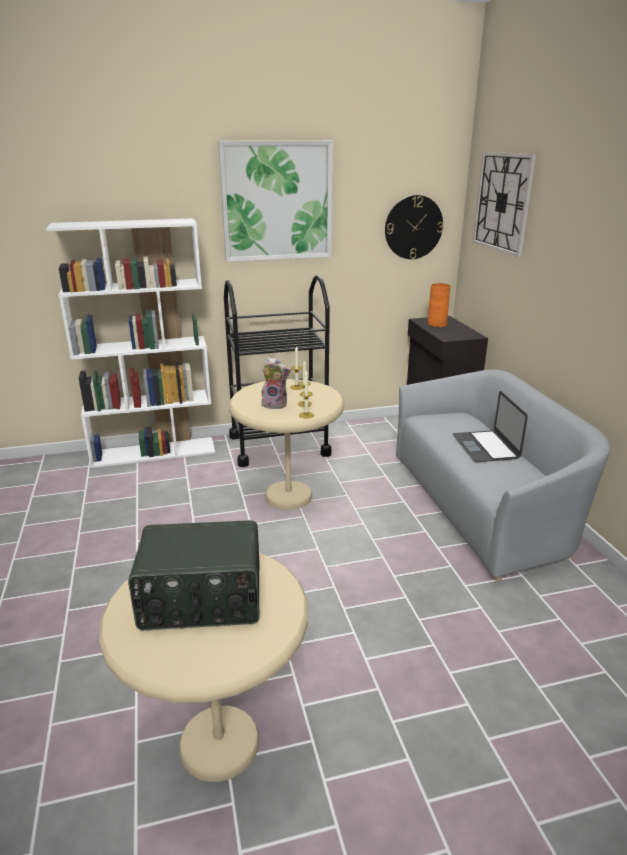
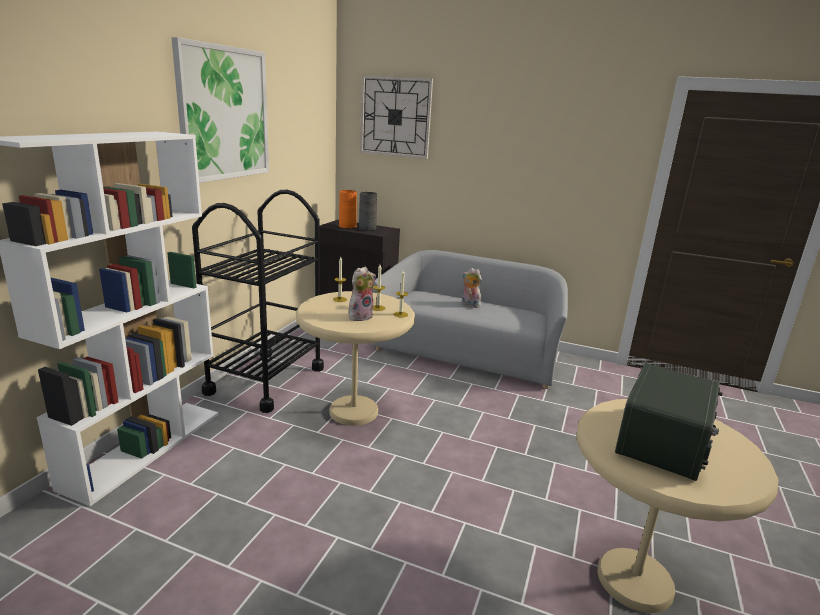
camera: 55 degrees left, 5 degrees down
wall clock [385,195,443,259] -> none
laptop [453,391,528,462] -> plush toy [462,268,482,308]
none -> grey vase [359,192,377,231]

